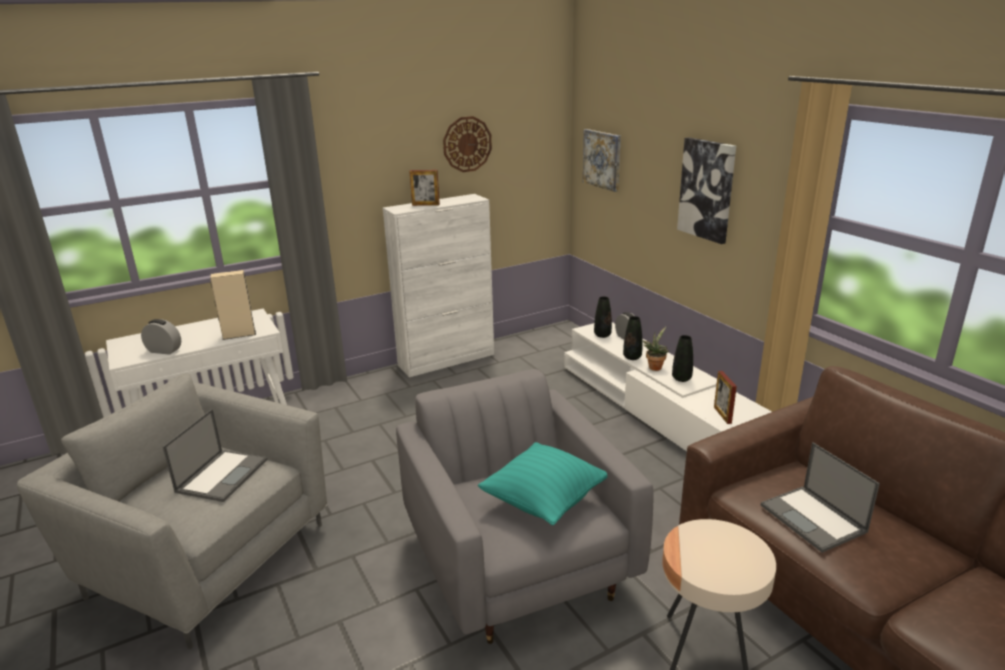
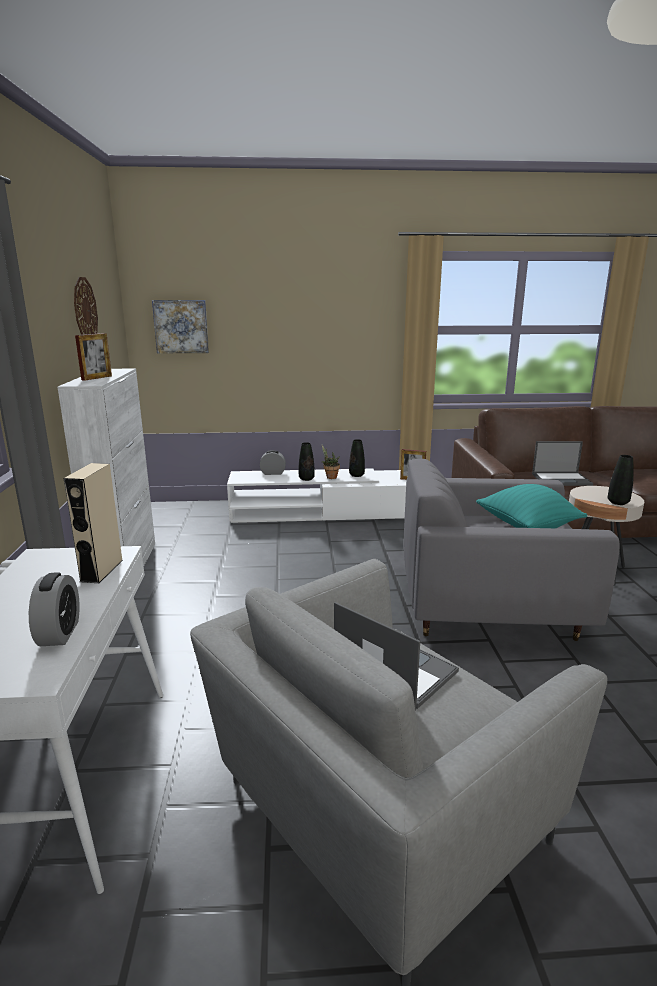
camera: 65 degrees left, 5 degrees down
alarm clock [141,319,181,355] -> alarm clock turned 135 degrees clockwise [29,572,79,646]
black vase [594,296,612,338] -> black vase moved to [608,455,634,505]
picture [677,137,736,244] -> none

